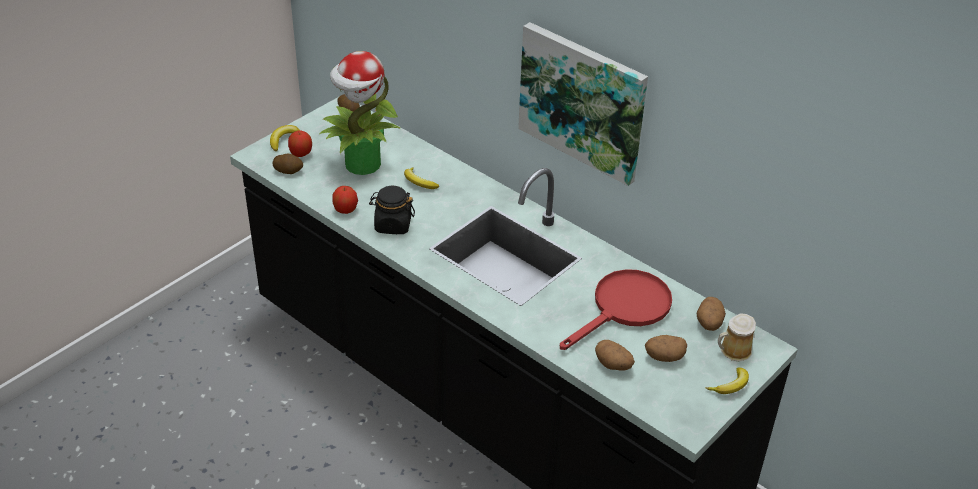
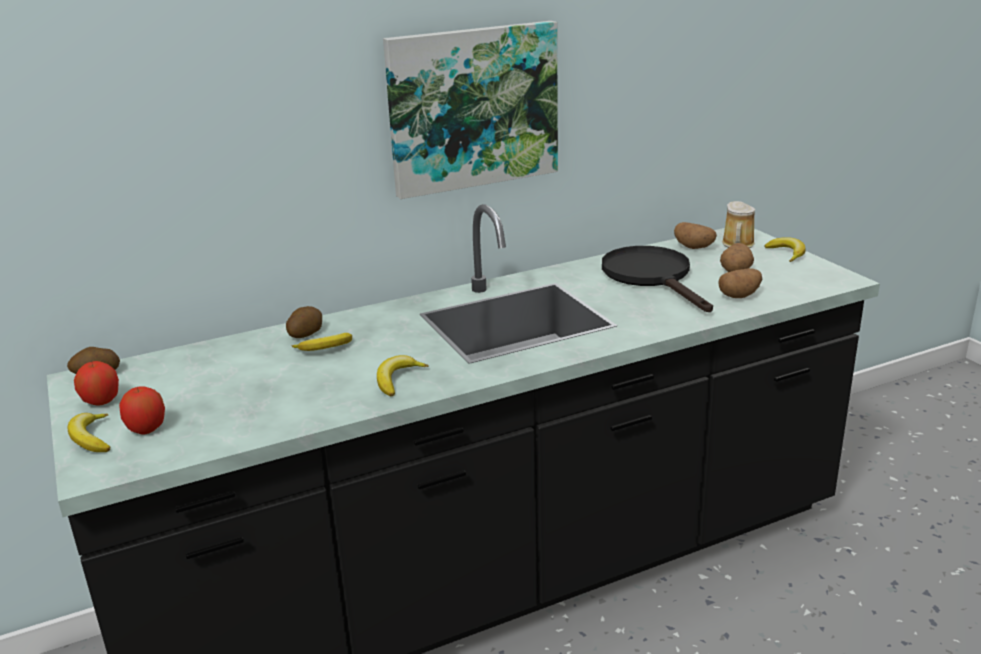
camera: 65 degrees left, 15 degrees down
potato [272,153,303,174] -> potato moved to [286,306,322,338]
potted plant [319,51,401,175] -> none
apple [332,186,358,214] -> apple moved to [74,361,119,406]
black jar [369,186,415,234] -> banana [377,355,429,396]
red frying pan [560,269,672,350] -> black frying pan [602,246,713,312]

